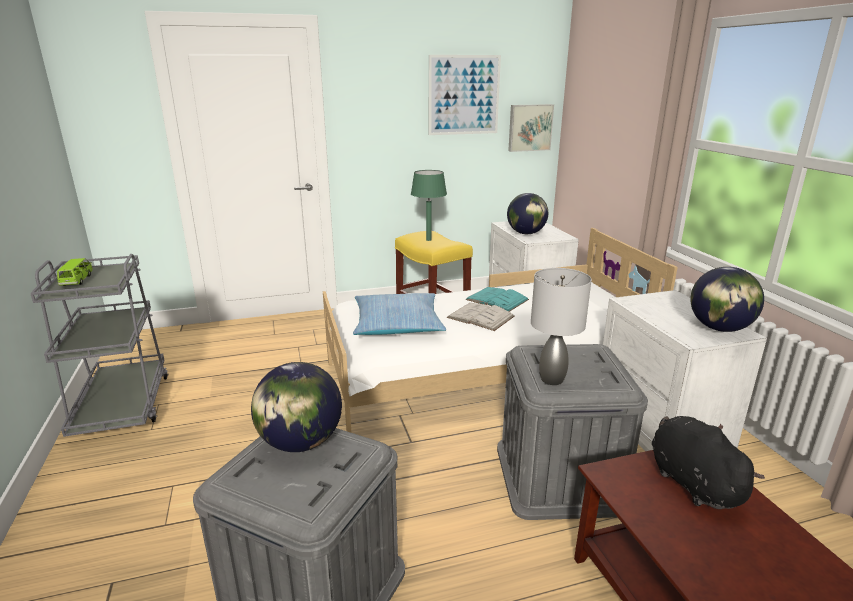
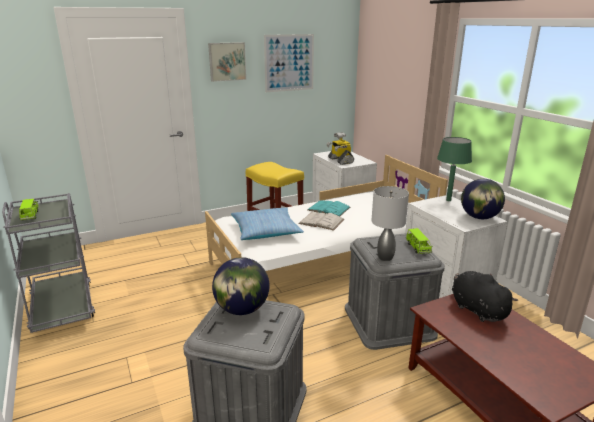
camera: 10 degrees left, 0 degrees up
green table lamp [411,170,447,241] -> green table lamp moved to [437,137,472,201]
globe [507,193,548,234] -> toy robot [327,132,354,165]
picture [508,104,554,152] -> picture moved to [208,42,246,82]
none -> green toy car [406,228,432,254]

